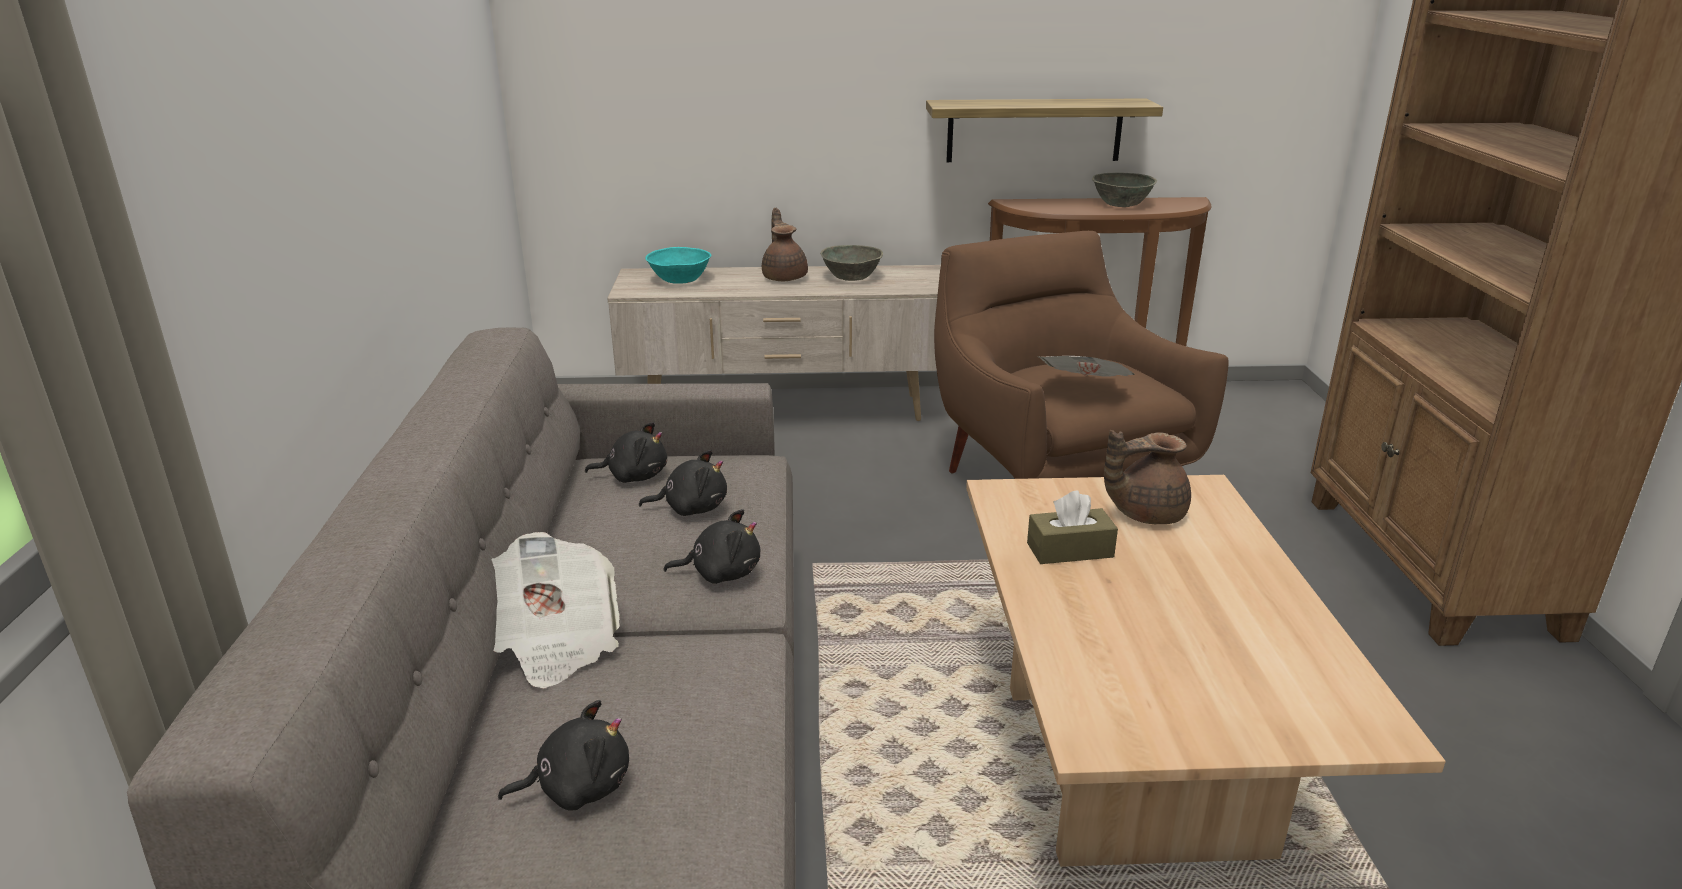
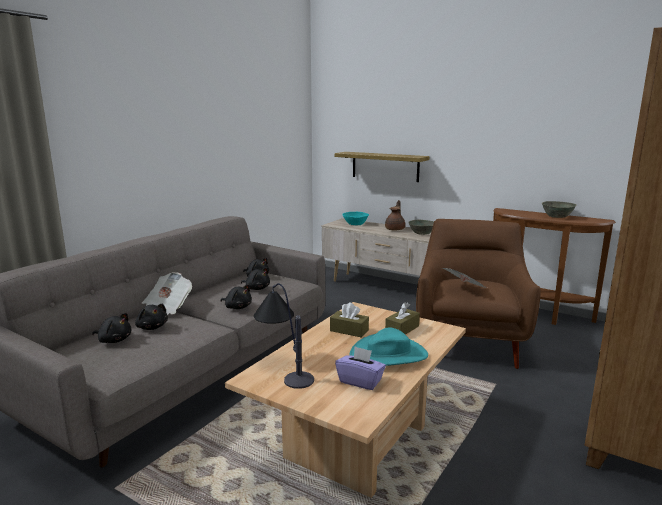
camera: 35 degrees right, 10 degrees down
shelf [926,98,1163,162] -> shelf moved to [334,152,430,182]
brown teapot [1104,430,1191,524] -> brown tissue box [385,302,420,335]
none -> black plush toy [135,304,168,330]
none -> table lamp [254,283,314,389]
none -> purple tissue box [335,346,386,390]
none -> turquoise hat [349,327,428,366]

